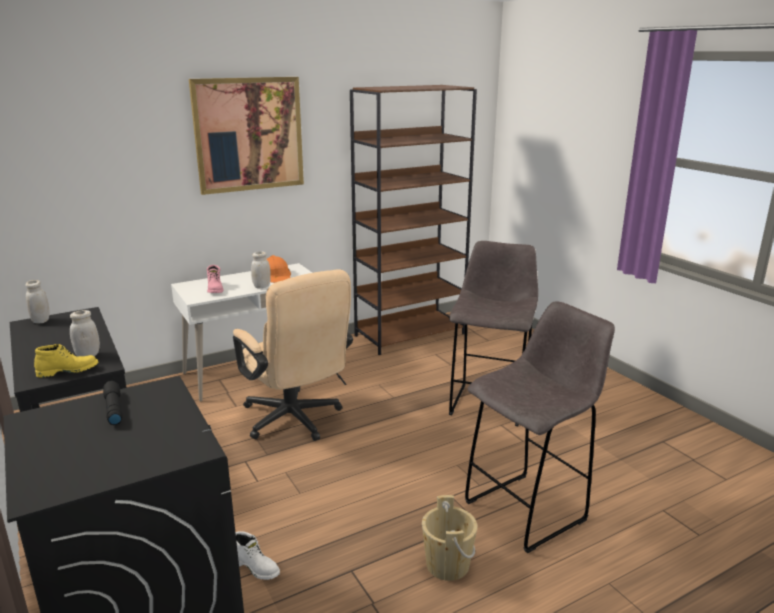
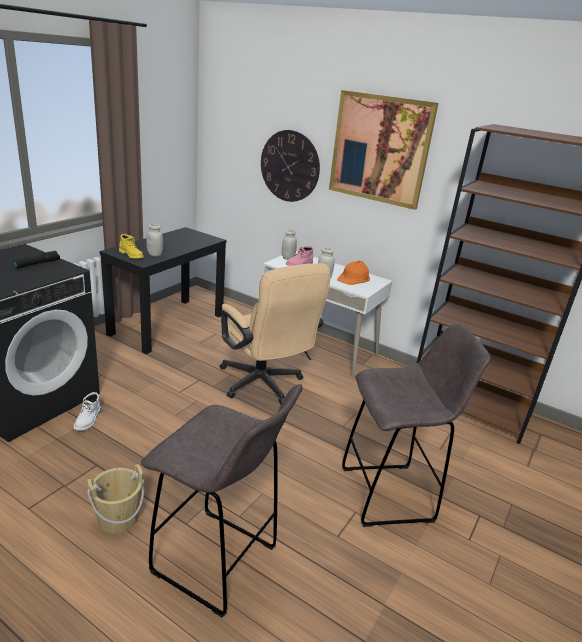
camera: 60 degrees right, 5 degrees up
white jar [25,280,49,324] -> white jar moved to [282,230,297,260]
beige office chair [233,269,353,441] -> beige office chair turned 60 degrees counterclockwise [219,263,331,405]
none -> wall clock [261,130,320,202]

